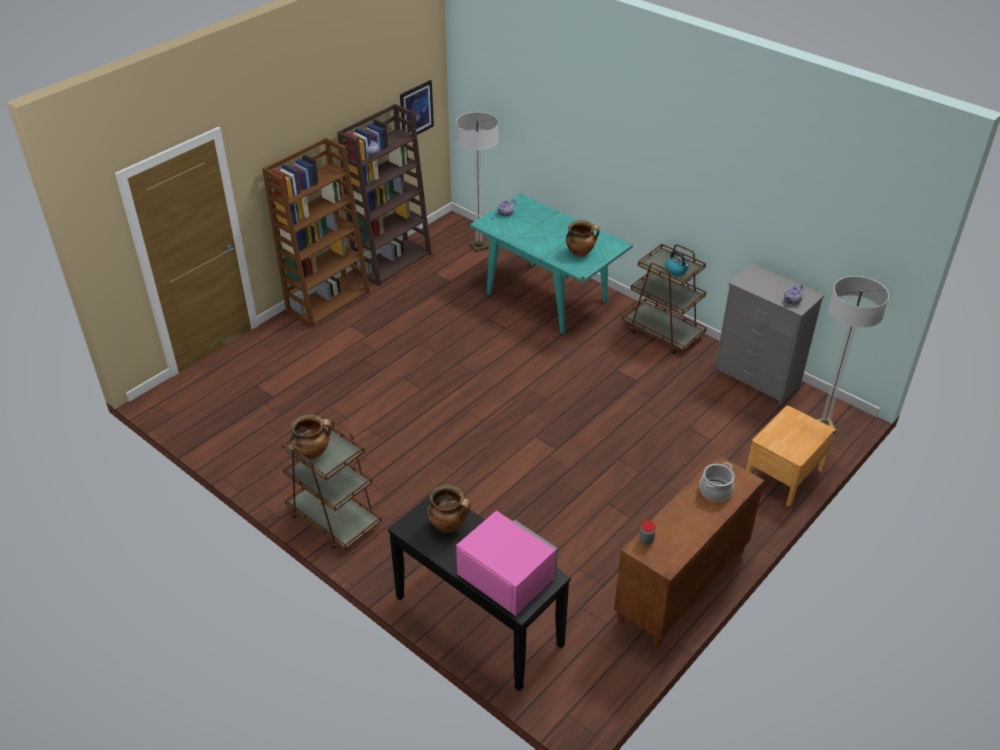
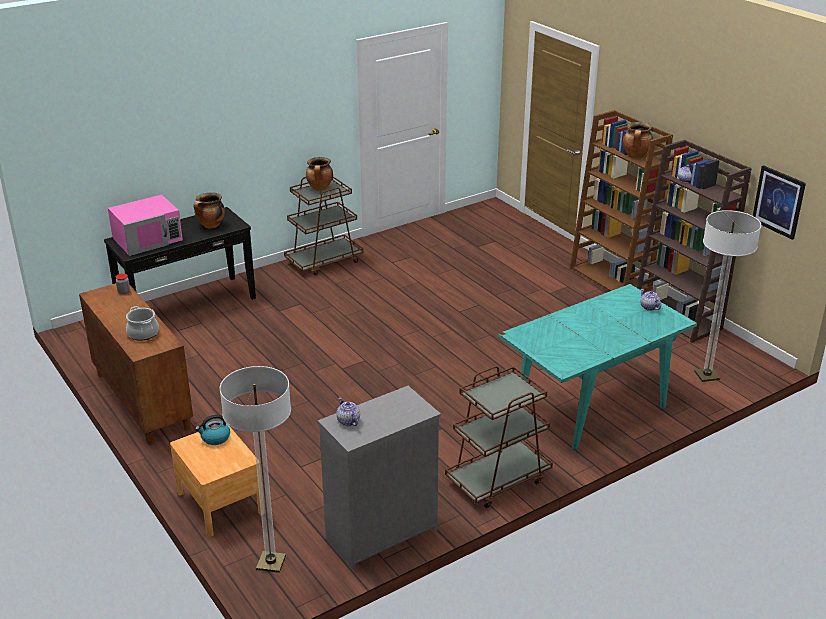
camera: 105 degrees right, 10 degrees down
cooking pot [566,220,600,257] -> cooking pot moved to [623,122,653,158]
kettle [665,251,689,276] -> kettle moved to [195,414,230,445]

